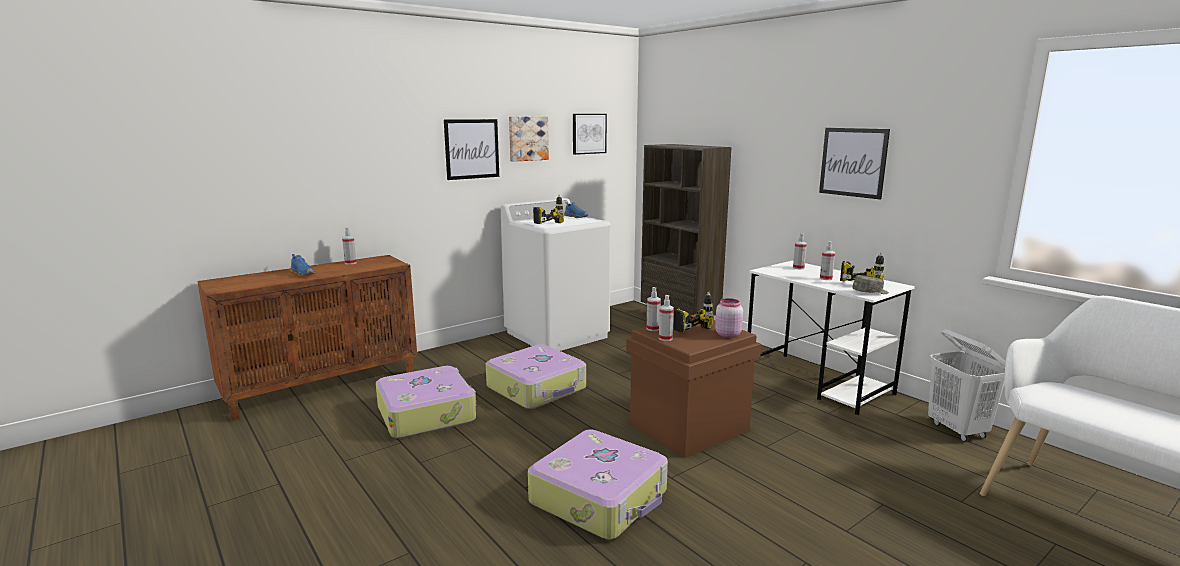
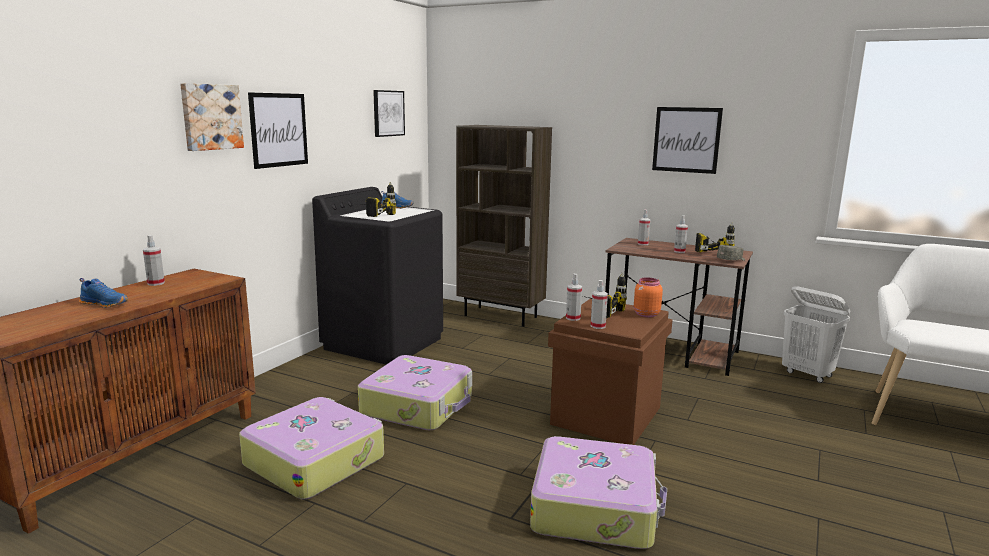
camera: 25 degrees left, 0 degrees up
white washing machine [501,198,611,351] -> black washing machine [312,187,443,365]
picture [509,116,549,162] -> picture moved to [180,83,244,151]
pink jar [715,298,743,338] -> orange jar [634,277,663,317]
white desk [748,261,915,415] -> brown desk [605,238,753,376]

